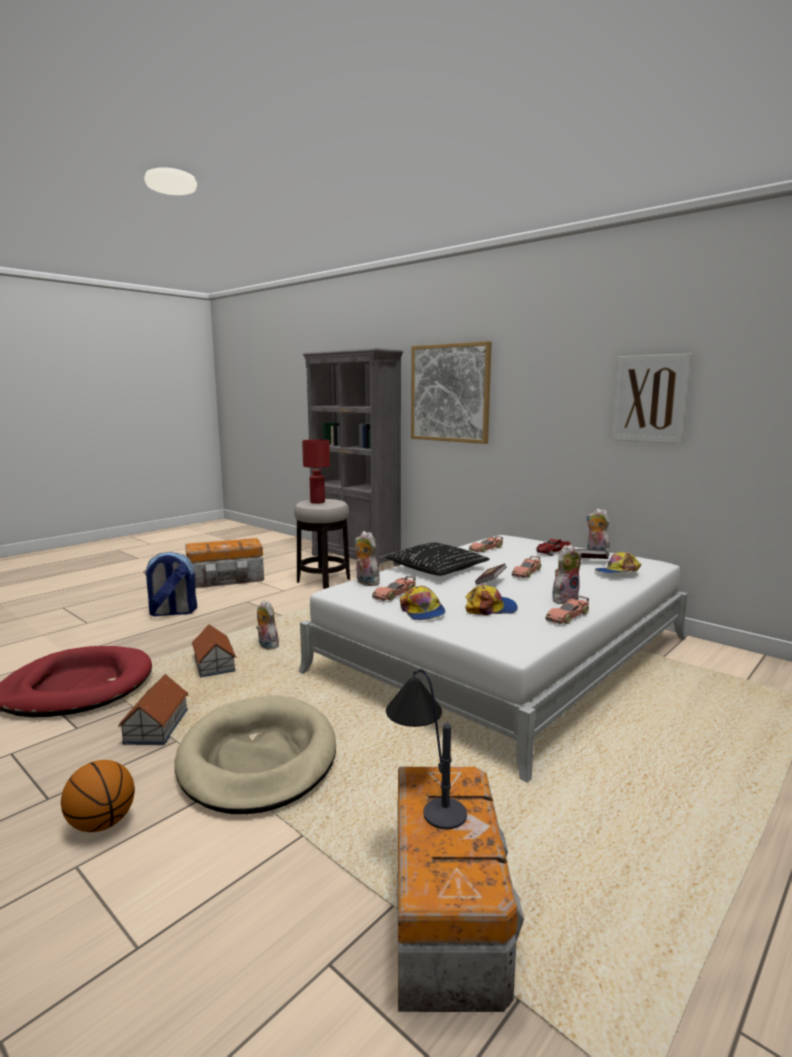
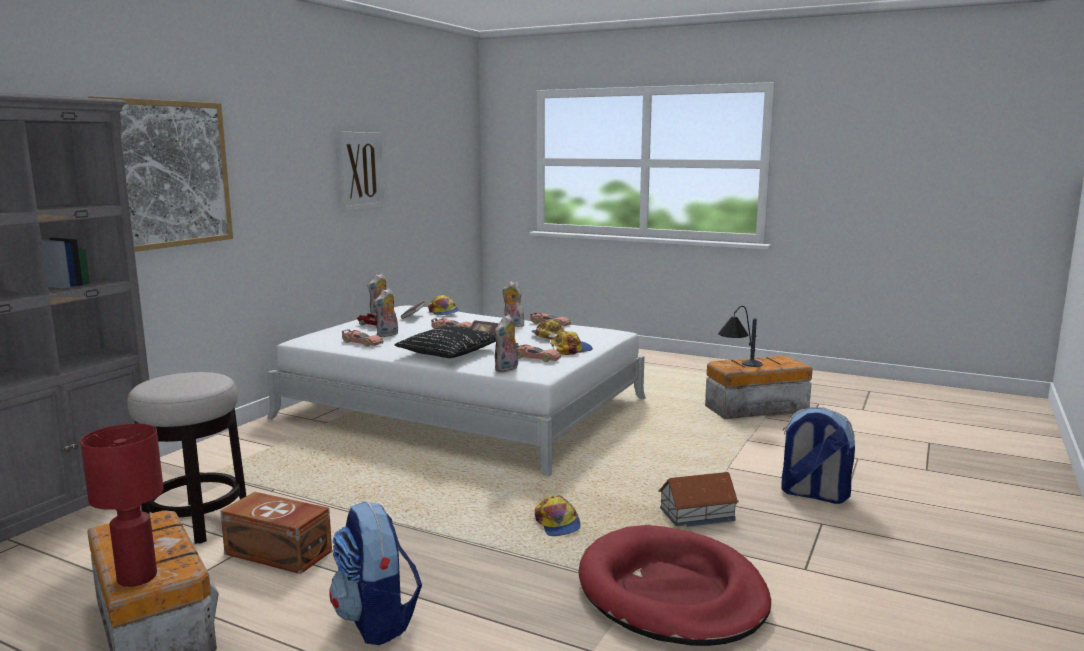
camera: 105 degrees left, 0 degrees up
basketball [61,760,135,832] -> backpack [781,407,855,504]
beige dog bed [175,695,336,814] -> none
toy house [192,624,237,678] -> cap [535,495,581,536]
plush toy [256,600,279,650] -> plush toy moved to [374,288,398,337]
red table lamp [302,439,330,504] -> red table lamp moved to [80,424,164,587]
none -> brown storage box [220,492,332,574]

